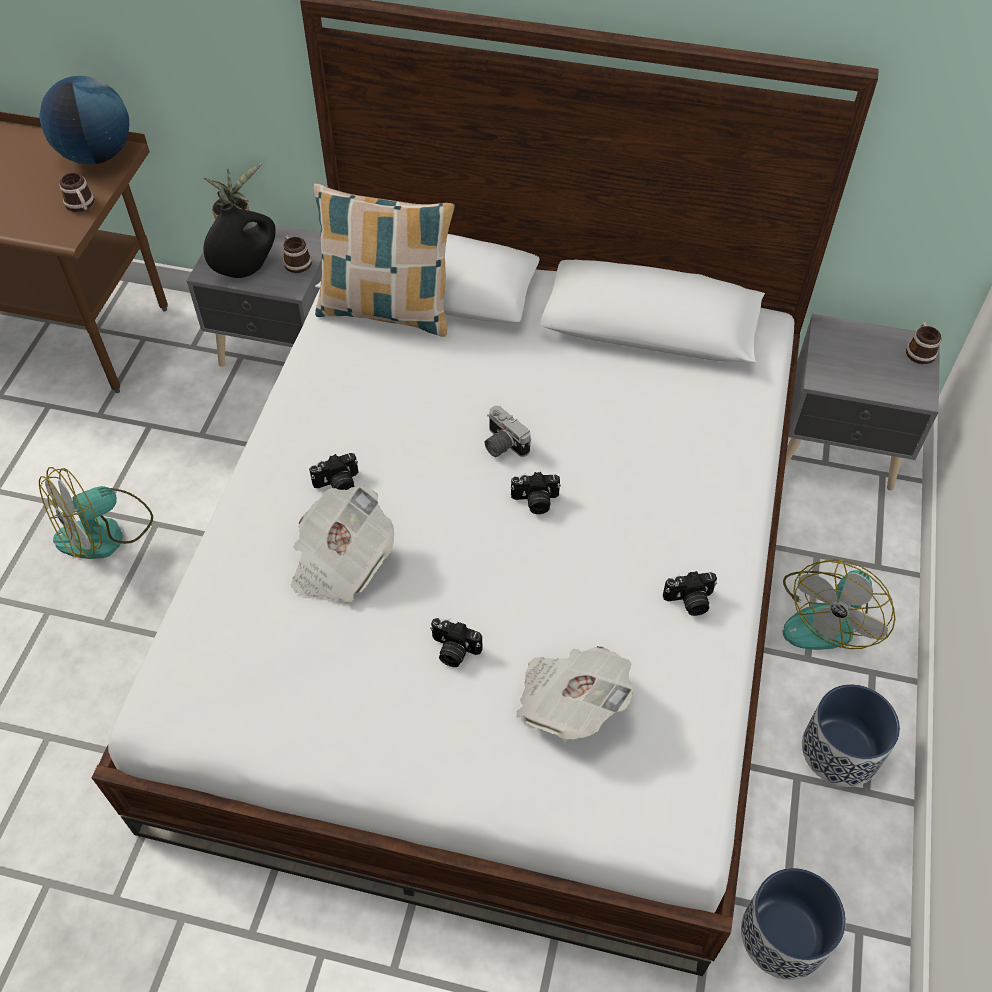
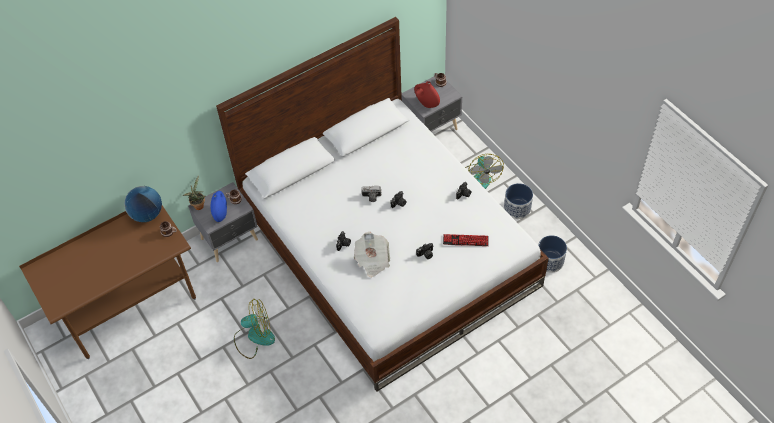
camera: 45 degrees left, 0 degrees up
fan [39,467,153,559] -> fan turned 105 degrees counterclockwise [234,299,275,359]
black vase [204,203,276,278] -> blue vase [211,191,227,222]
pillow [314,183,455,337] -> none
newspaper [516,646,633,740] -> keyboard [443,234,489,246]
none -> red vase [414,81,440,108]

